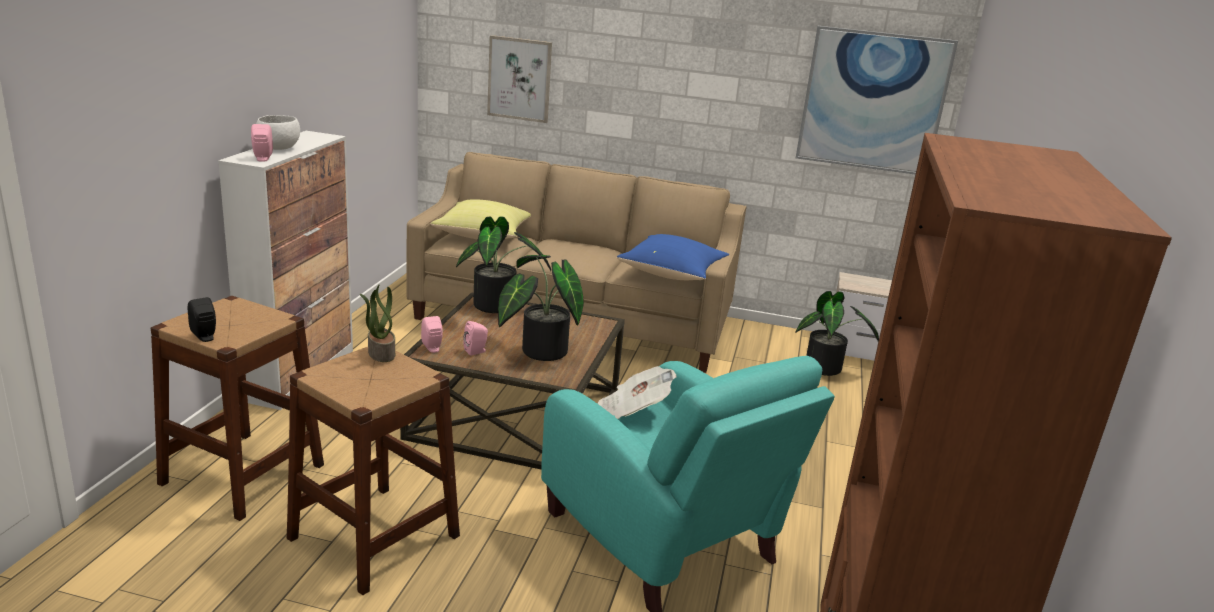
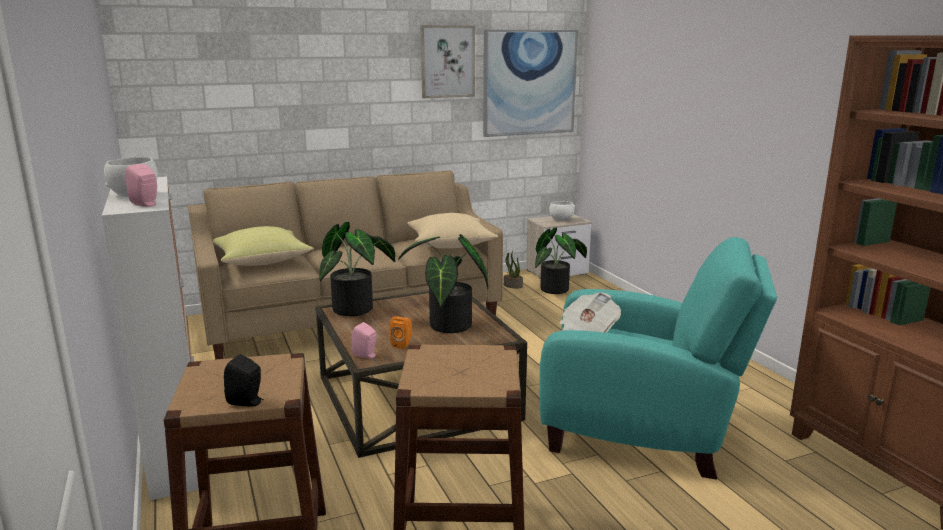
camera: 35 degrees left, 5 degrees down
potted plant [360,285,395,362] -> potted plant moved to [504,251,523,288]
pink speaker [463,321,488,356] -> orange speaker [390,317,412,349]
picture [487,35,552,123] -> picture moved to [420,25,475,98]
blue pillow [617,234,729,280] -> beige pillow [407,213,498,249]
none -> white bowl [549,201,575,221]

